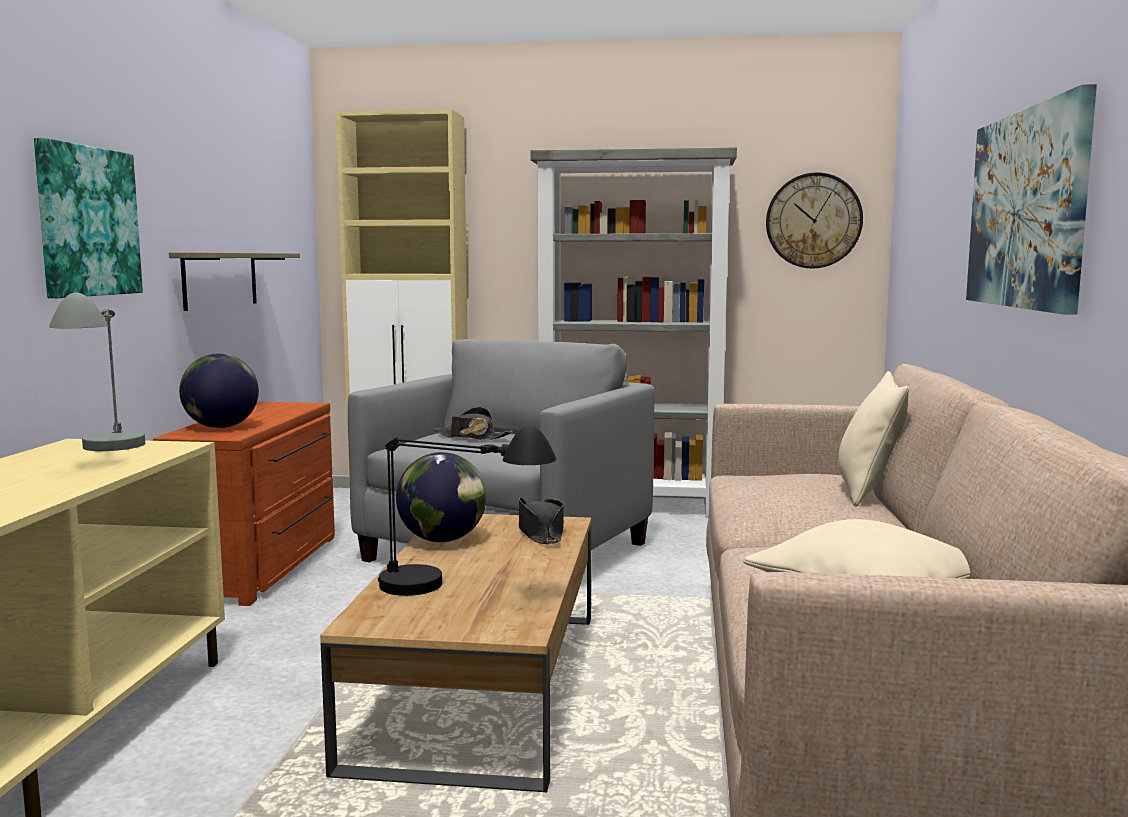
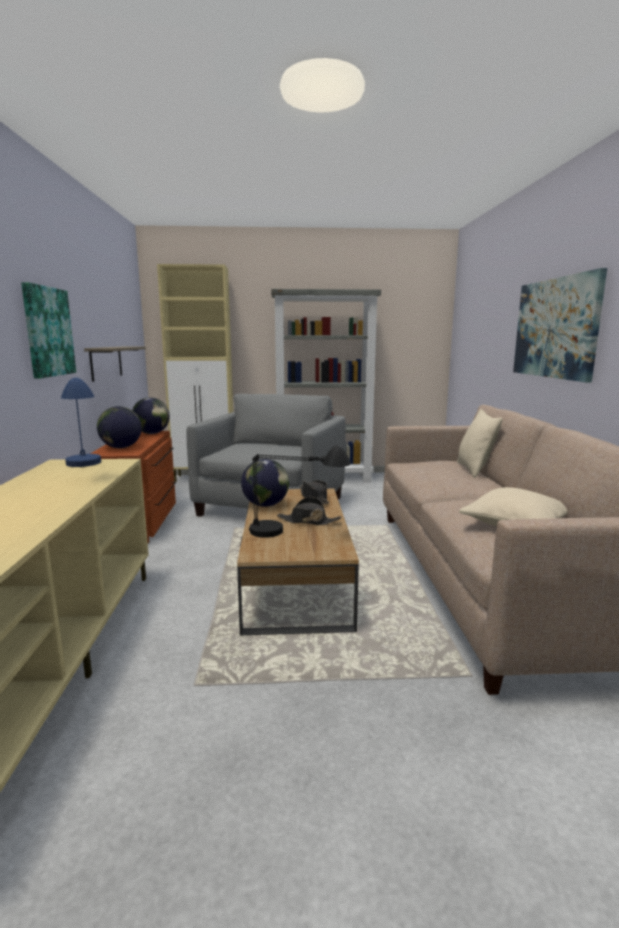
camera: 10 degrees left, 5 degrees up
grey table lamp [49,292,145,451] -> blue table lamp [61,378,101,467]
black hat [434,407,513,440] -> black hat moved to [277,497,342,525]
wall clock [766,172,863,269] -> none
none -> globe [132,397,170,434]

